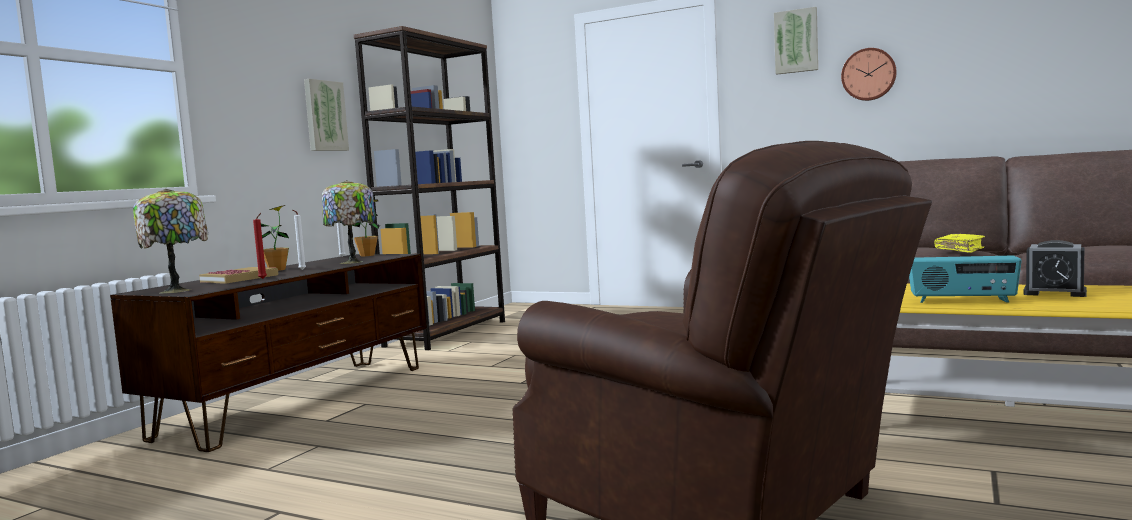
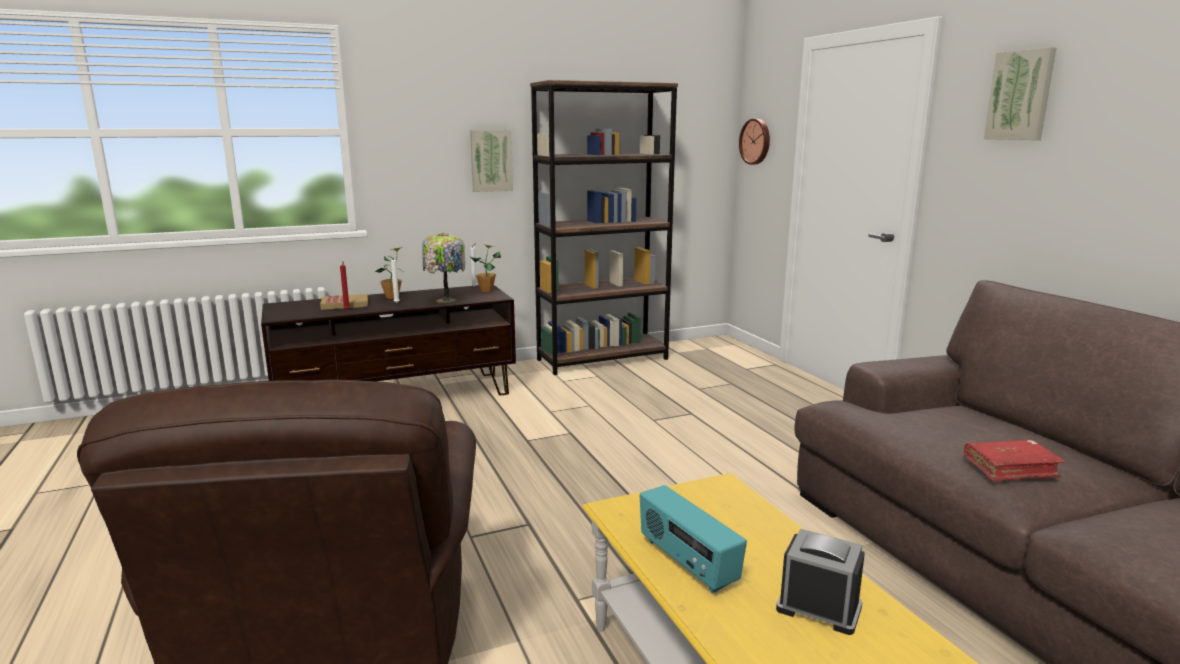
camera: 40 degrees right, 10 degrees up
table lamp [133,189,208,294] -> none
wall clock [841,48,897,101] -> wall clock moved to [739,119,770,165]
yellow book [934,234,985,253] -> red book [964,439,1065,482]
alarm clock [1023,240,1087,297] -> alarm clock turned 135 degrees clockwise [776,529,865,635]

